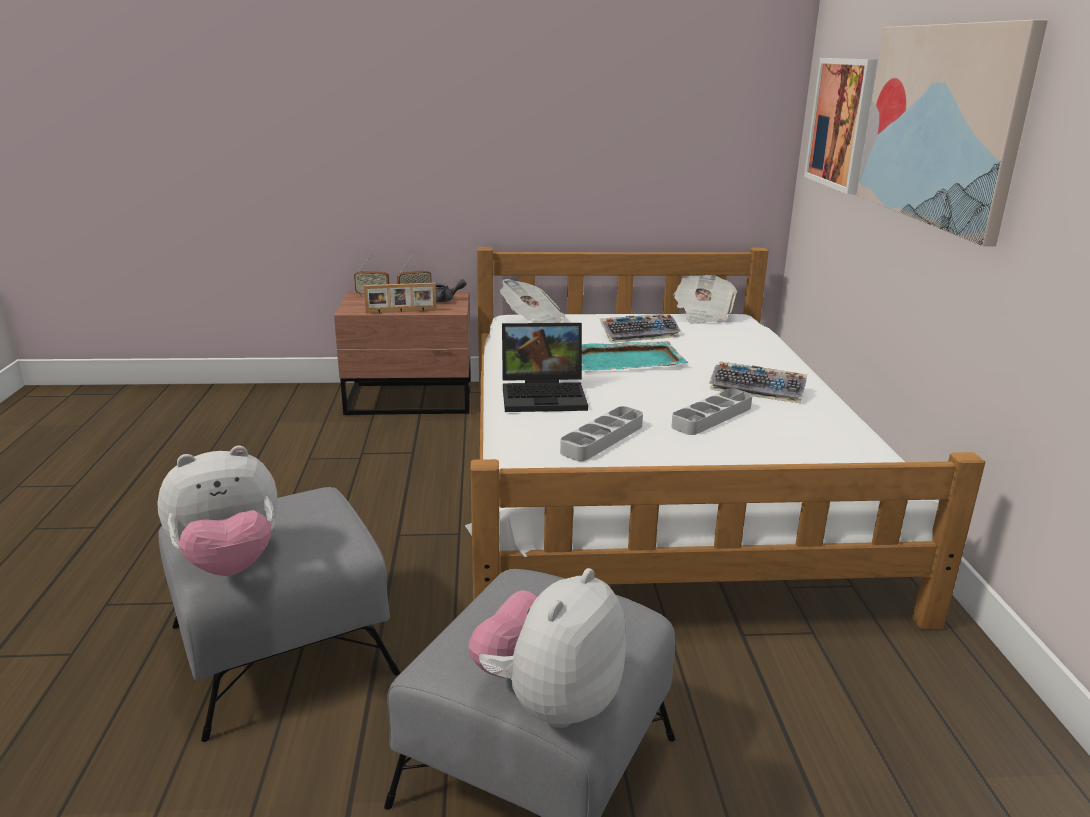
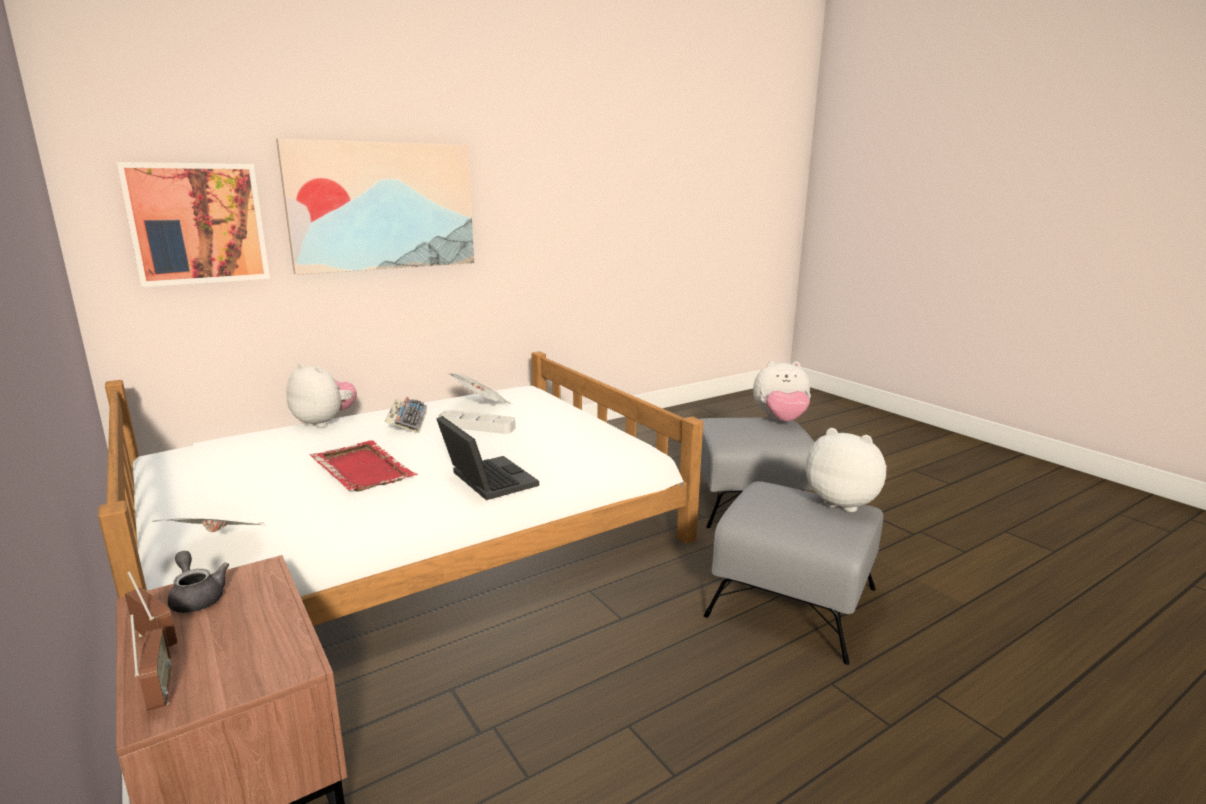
camera: 120 degrees left, 5 degrees down
picture frame [364,283,437,314] -> none
grey tray [560,406,643,461] -> none
turquoise tray [582,341,688,371] -> red tray [309,440,418,492]
keyboard [600,314,681,343] -> none
newspaper [673,275,737,324] -> newspaper moved to [447,373,512,404]
none -> plush toy [286,363,357,428]

